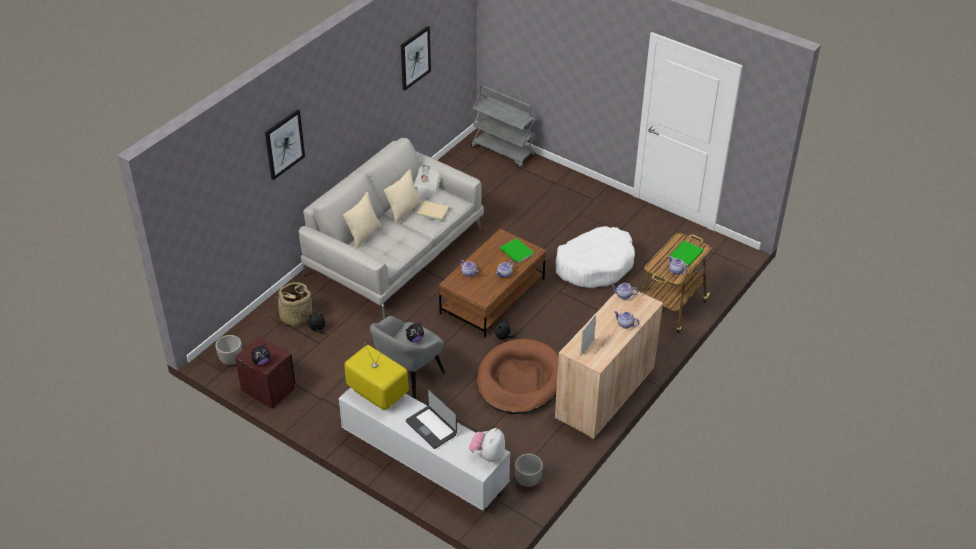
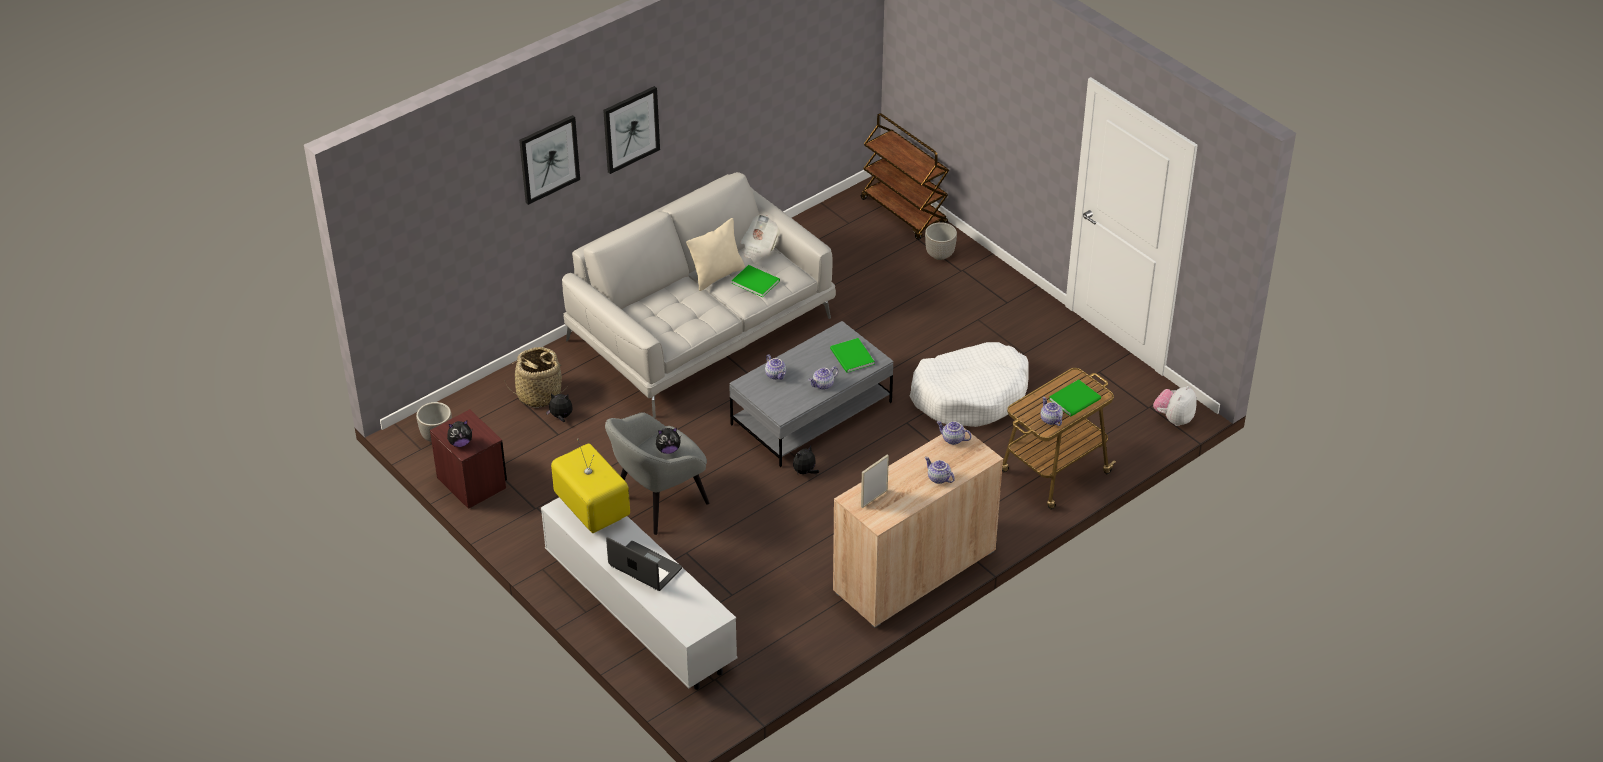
camera: 15 degrees right, 0 degrees up
beige pillow [343,192,381,249] -> none
picture [401,26,431,90] -> picture moved to [603,86,660,174]
laptop [406,388,457,449] -> laptop turned 150 degrees clockwise [606,537,682,591]
beige book [417,201,450,221] -> green book [732,265,780,297]
brown coffee table [439,229,546,338] -> grey coffee table [729,321,894,467]
plush toy [469,428,505,462] -> plush toy moved to [1153,386,1197,426]
grey cart [471,85,536,168] -> brown cart [861,113,949,240]
brown dog bed [477,339,559,414] -> none
planter [515,454,543,487] -> planter moved to [925,222,957,260]

